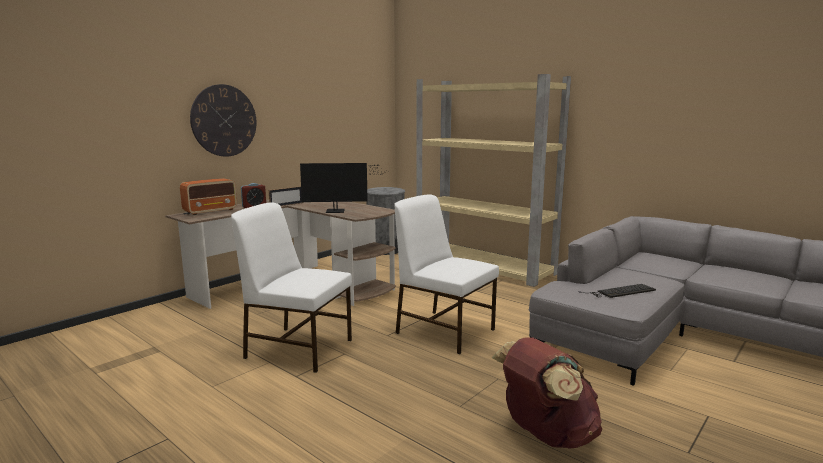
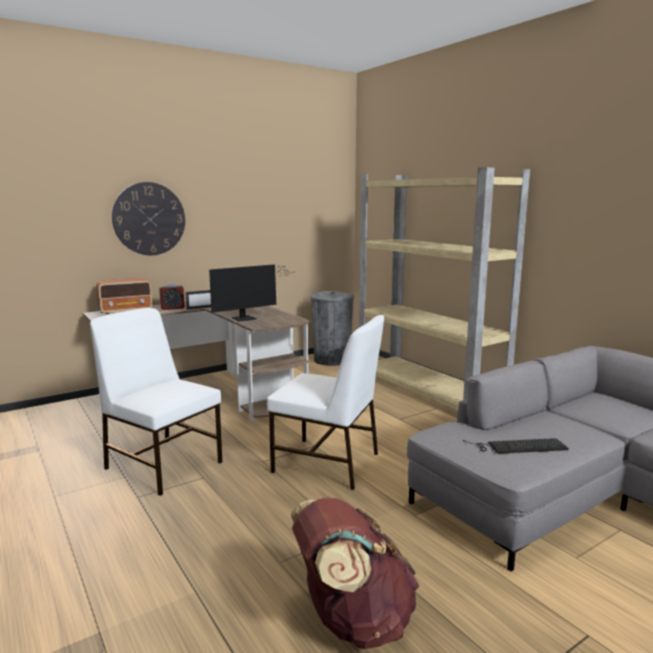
camera: 15 degrees right, 0 degrees up
monitor [300,163,388,213] -> monitor turned 45 degrees counterclockwise [209,264,291,322]
white chair [395,195,499,354] -> white chair turned 150 degrees clockwise [267,315,384,490]

